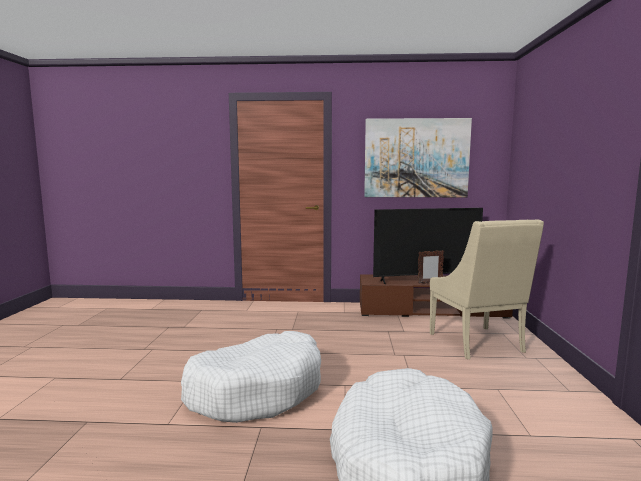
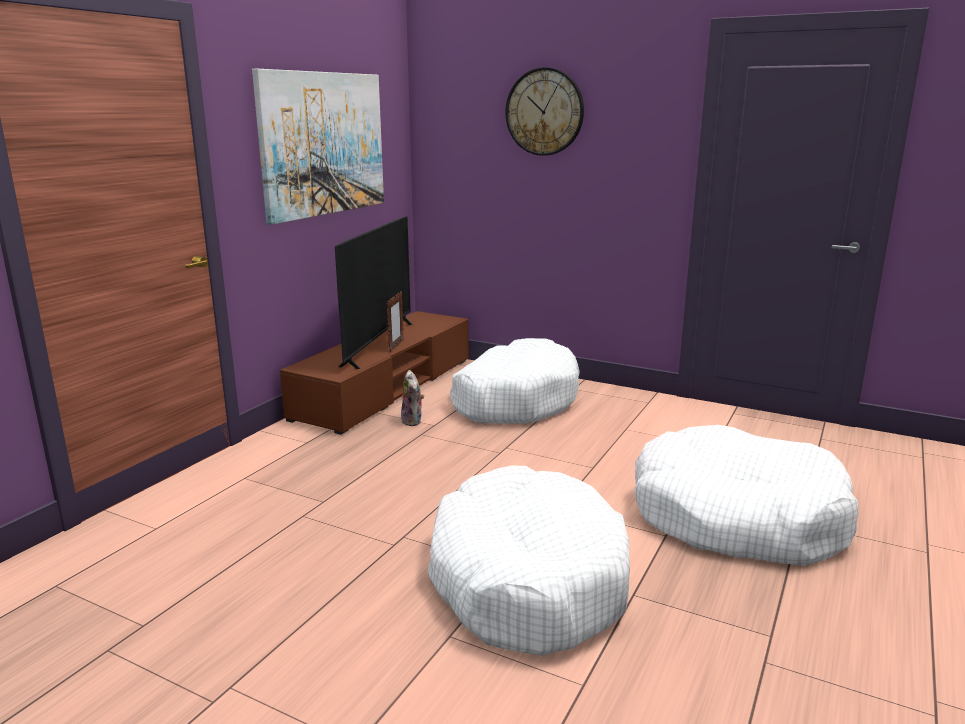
camera: 65 degrees left, 10 degrees up
beige armchair [430,219,544,359] -> white dog bed [450,338,580,424]
none -> plush toy [401,370,424,426]
none -> wall clock [505,67,584,156]

